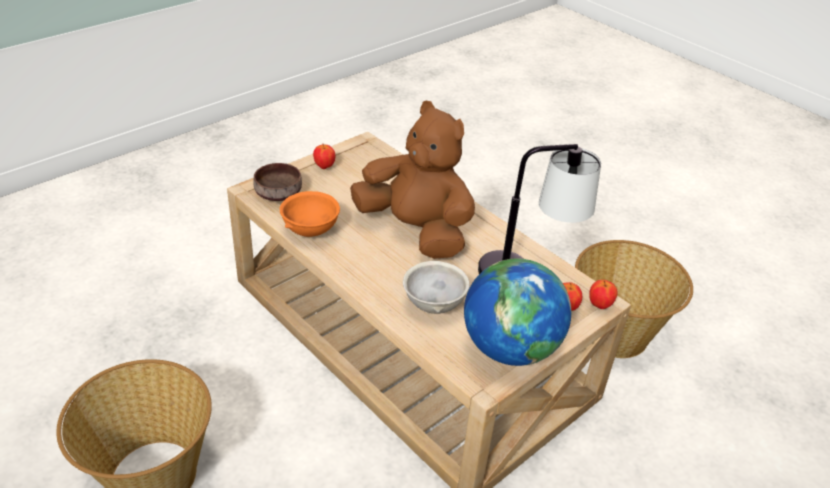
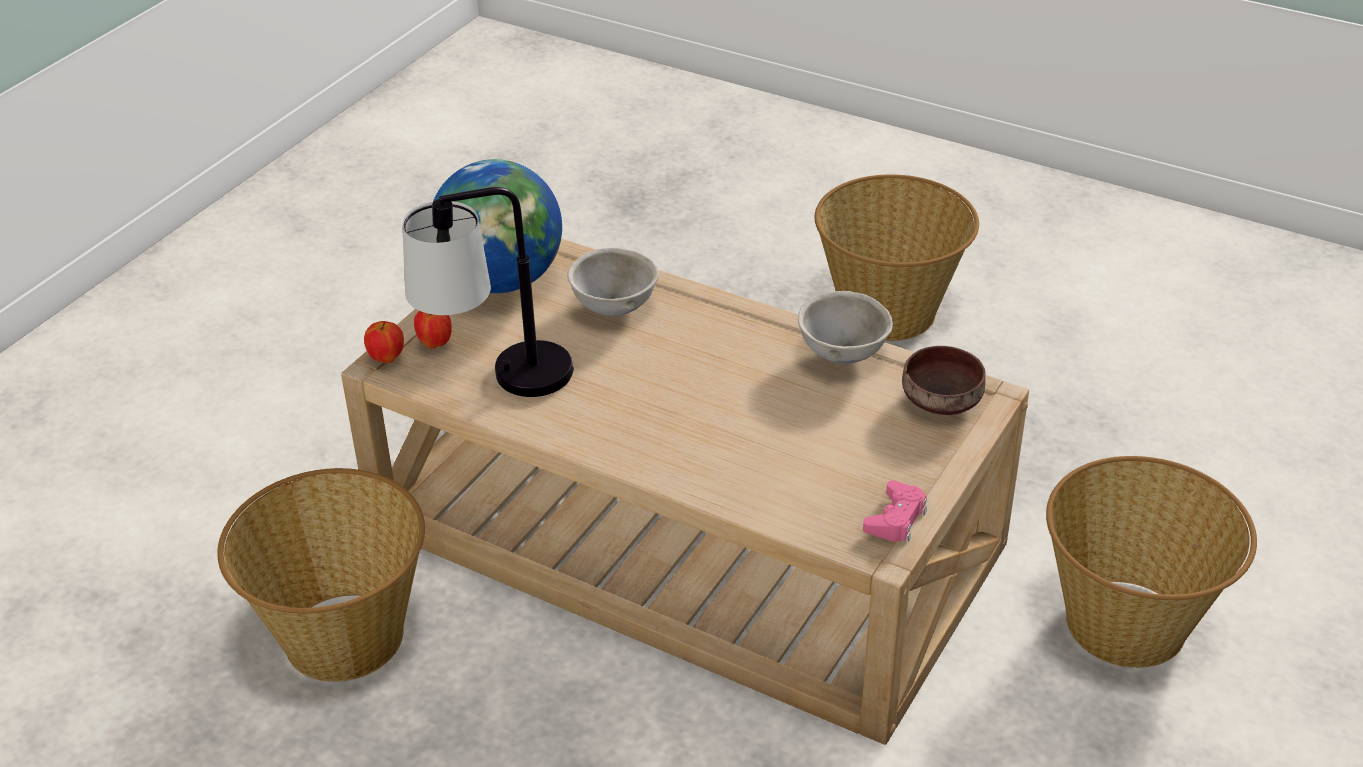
camera: 165 degrees right, 0 degrees up
orange bowl [280,191,340,237] -> grey bowl [798,291,893,364]
apple [313,144,336,169] -> none
brown plush toy [350,101,475,259] -> none
none -> pink game controller [863,480,927,542]
none -> basket [1046,456,1257,668]

